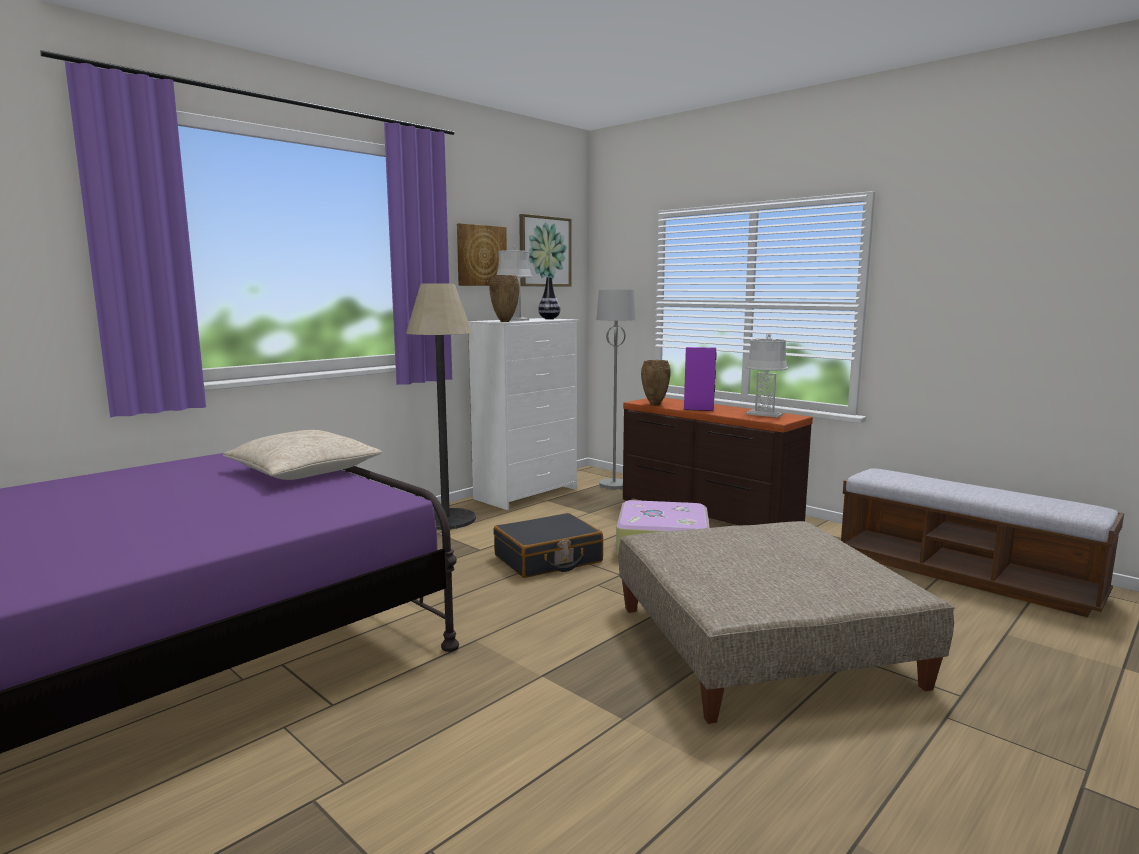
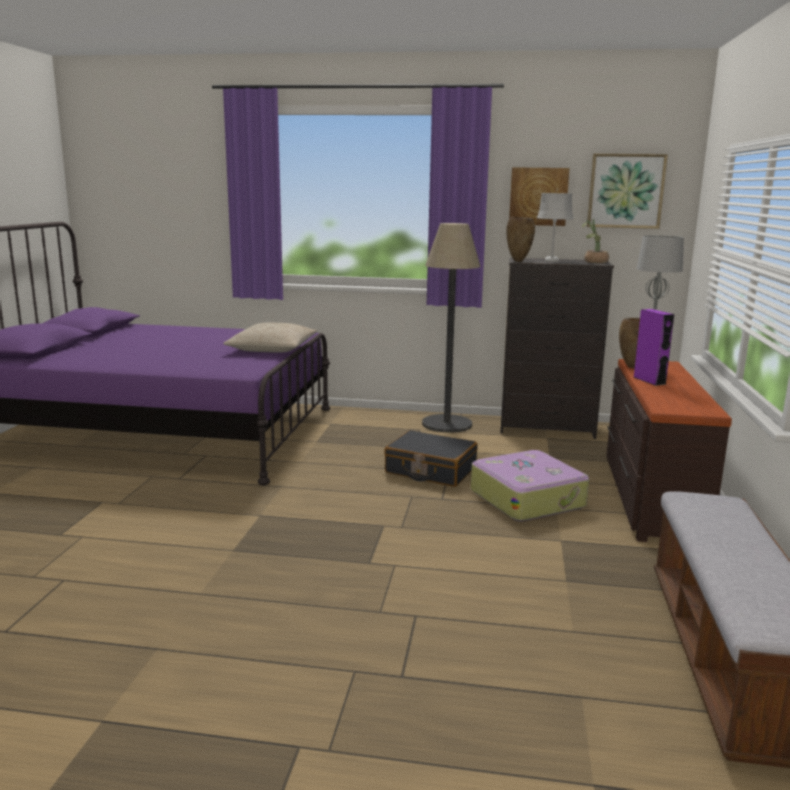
camera: 55 degrees right, 5 degrees up
white dresser [468,318,578,510] -> black dresser [501,258,614,439]
vase [538,277,560,319] -> potted plant [581,219,609,263]
beige ottoman [619,521,954,724] -> none
grey table lamp [746,334,788,418] -> none

